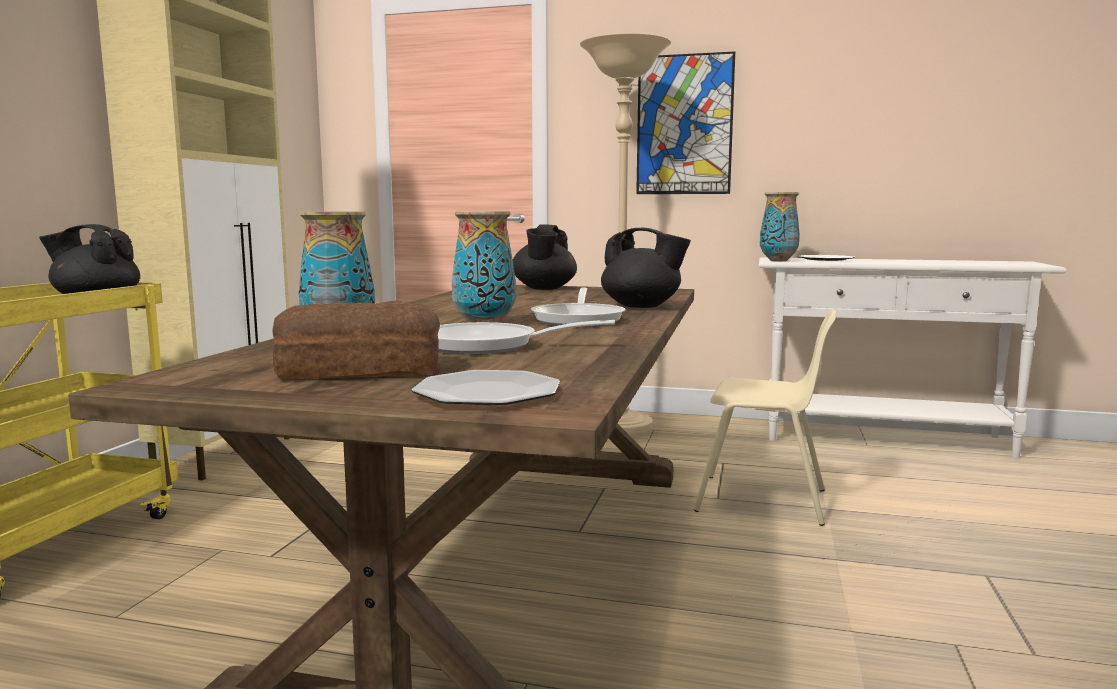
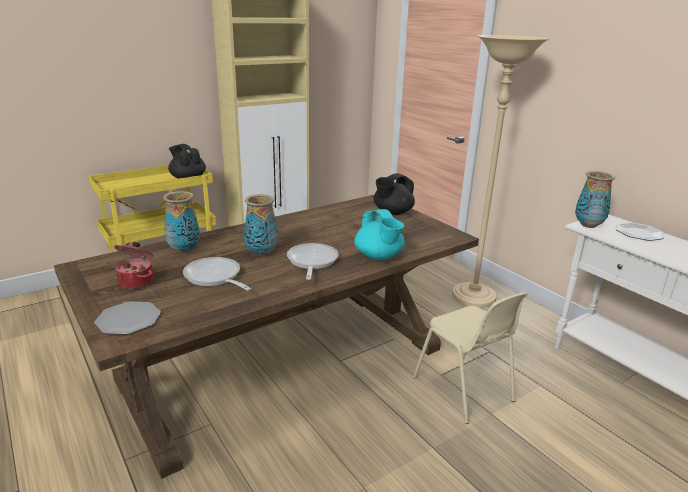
camera: 40 degrees right, 15 degrees up
bread [272,300,440,379] -> cooking pot [114,242,153,289]
frying pan [531,287,626,327] -> frying pan turned 135 degrees clockwise [287,243,339,280]
black teapot [601,228,691,308] -> turquoise teapot [354,209,405,260]
picture [636,51,735,194] -> none

